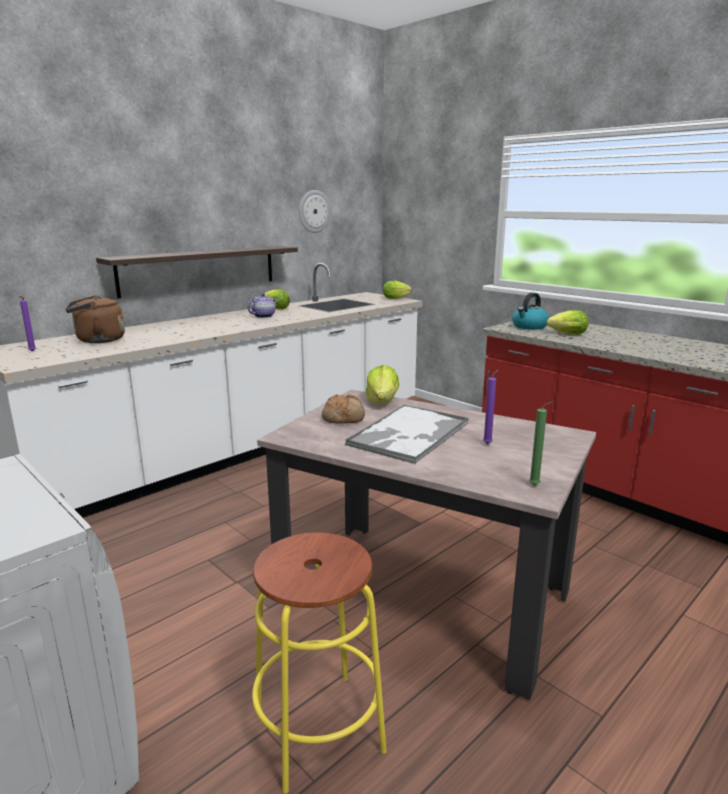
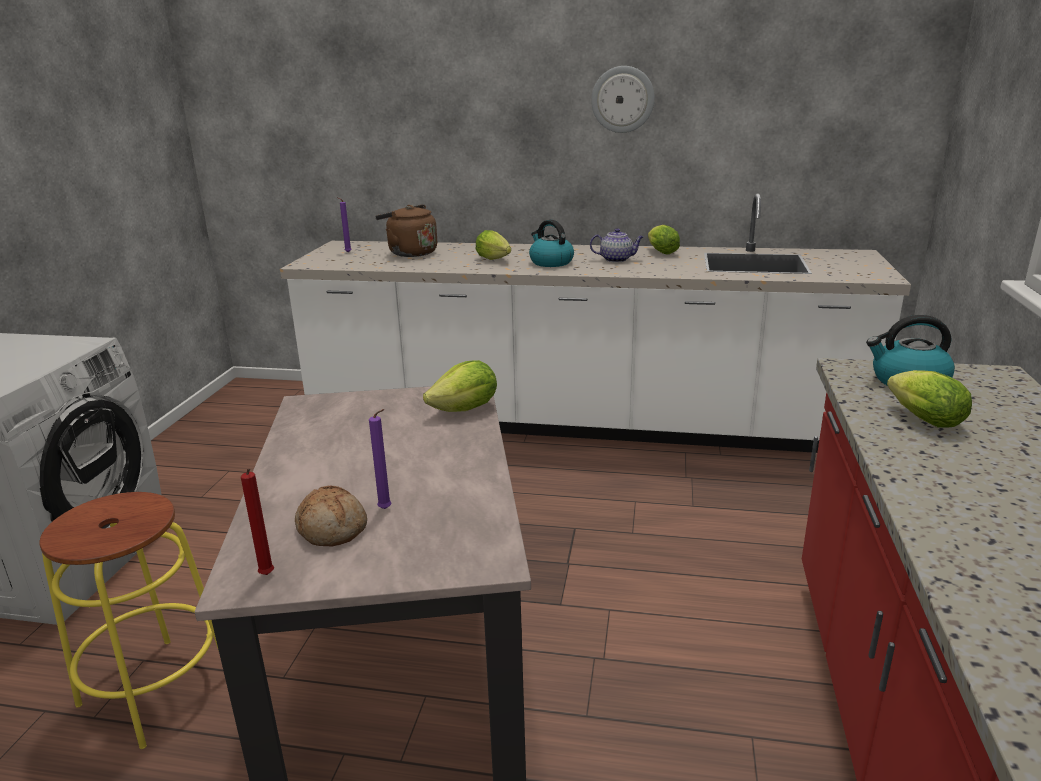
camera: 55 degrees right, 5 degrees up
shelf [96,246,298,298] -> none
wall clock [299,190,331,233] -> wall clock moved to [591,66,655,133]
bread [322,394,365,424] -> bread moved to [295,485,367,546]
tray [345,405,469,464] -> none
lettuce [383,281,412,299] -> lettuce moved to [476,230,511,260]
green candle [529,401,553,485] -> red candle [241,468,274,575]
none -> kettle [529,220,574,267]

